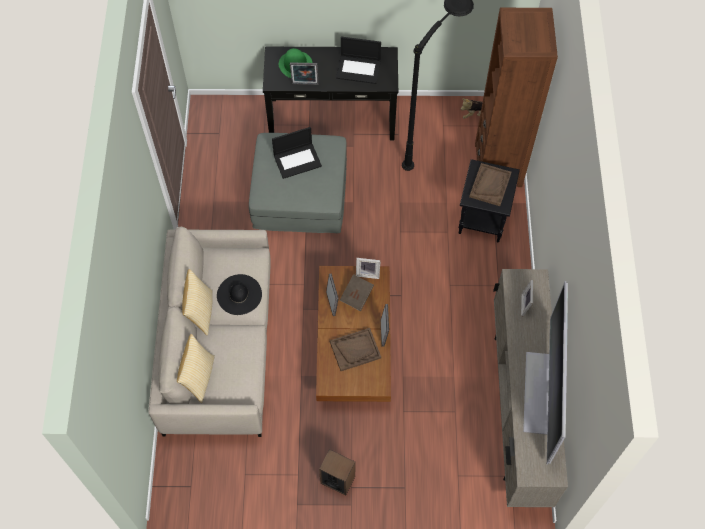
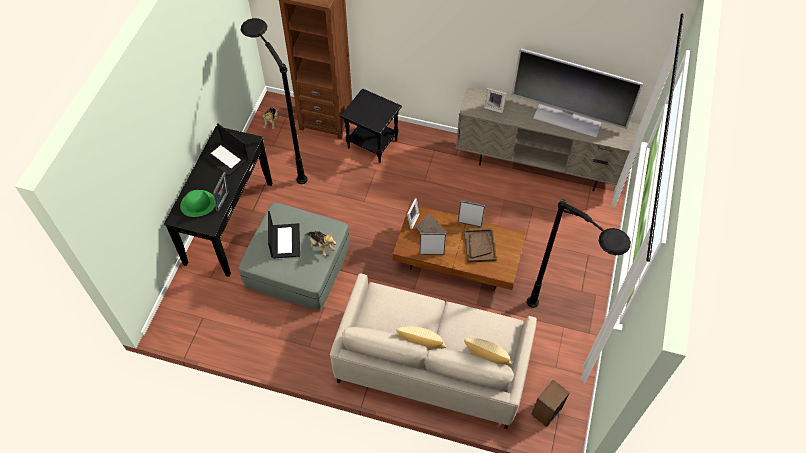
camera: 75 degrees left, 5 degrees down
black hat [217,274,262,315] -> none
speaker [319,449,355,496] -> speaker moved to [531,380,570,427]
laptop [336,37,381,84] -> laptop turned 105 degrees clockwise [202,124,248,176]
brown tray [469,163,512,206] -> none
none -> plush toy [305,231,336,256]
none -> black floor lamp [527,199,631,308]

